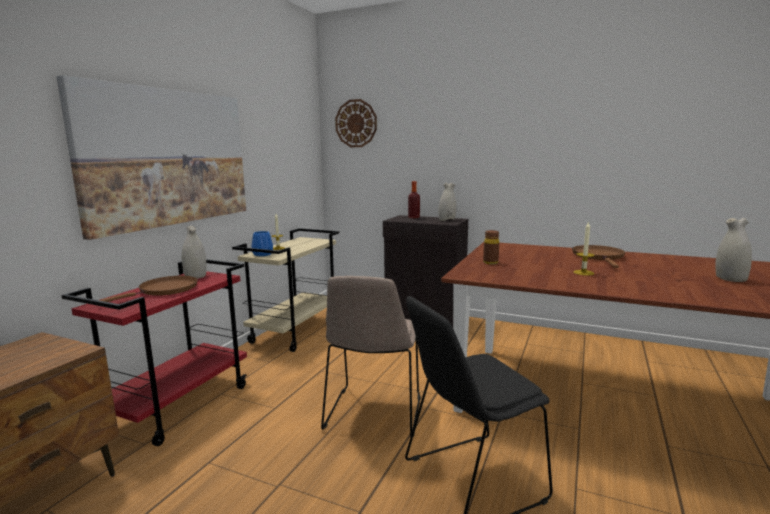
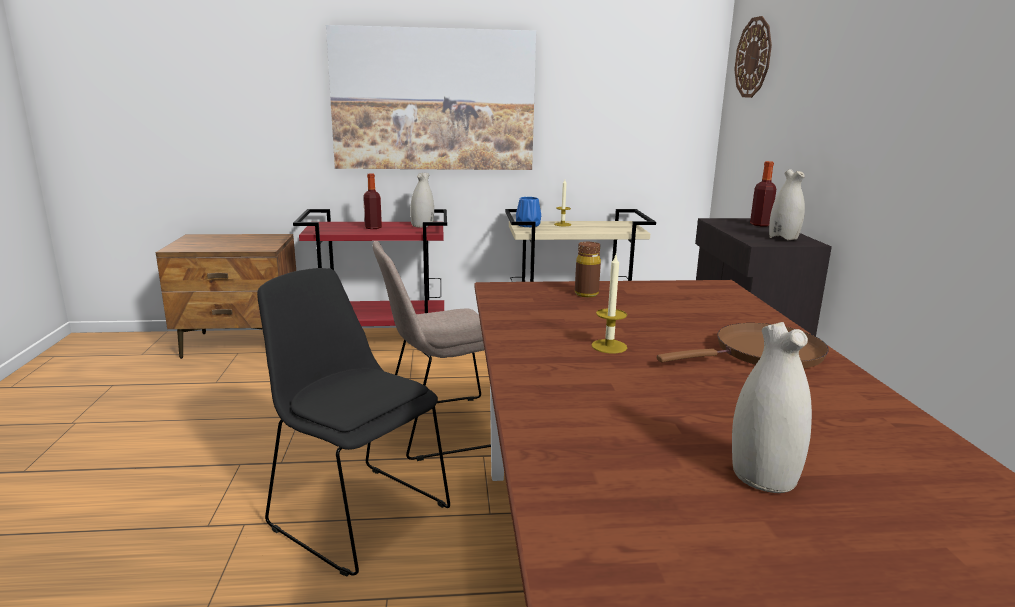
camera: 60 degrees right, 5 degrees up
brown frying pan [99,276,198,302] -> bottle [363,173,382,229]

